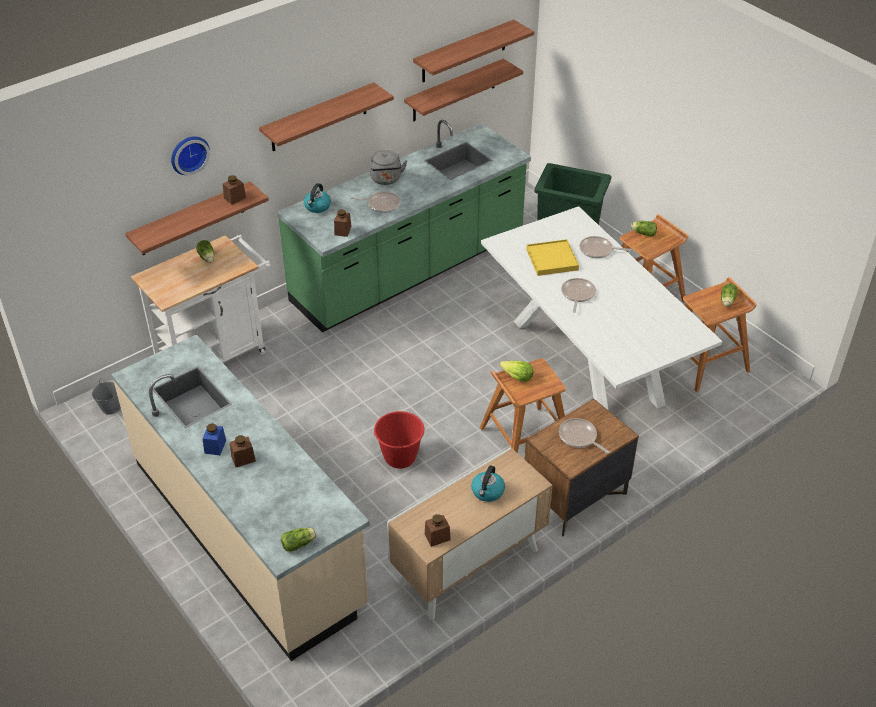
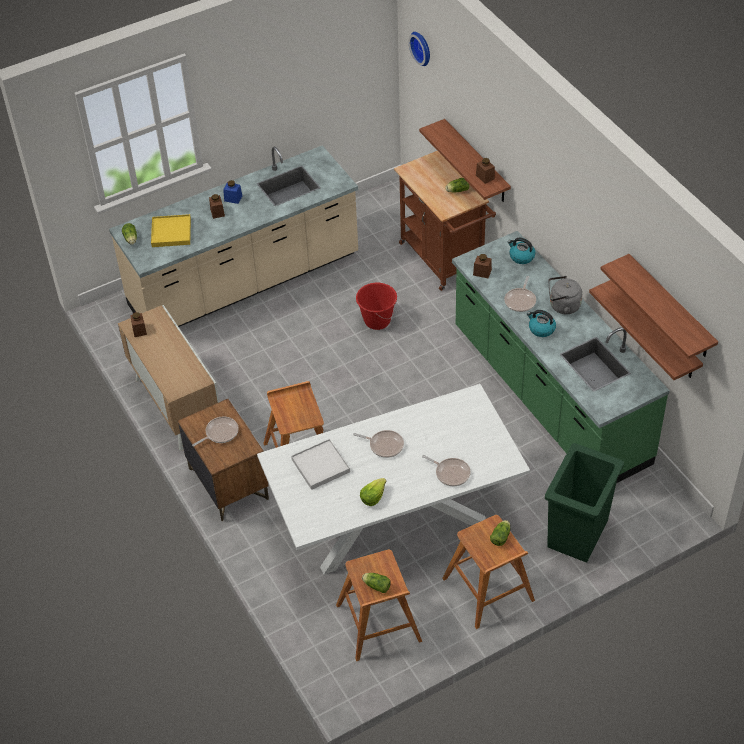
camera: 100 degrees right, 5 degrees up
grey bucket [92,378,121,414] -> none
white cart [131,235,271,363] -> brown cart [394,151,496,291]
wall clock [171,136,210,175] -> wall clock moved to [409,32,430,66]
shelf [259,82,394,151] -> none
red bucket [373,411,425,469] -> red bucket moved to [356,283,397,330]
kettle [471,465,505,502] -> kettle moved to [527,310,556,337]
lettuce [499,361,533,382] -> lettuce moved to [360,478,386,506]
yellow tray [526,239,579,276] -> yellow tray moved to [151,214,191,247]
frying pan [580,236,631,258] -> frying pan turned 105 degrees clockwise [422,455,471,486]
none -> white tray [291,439,350,490]

